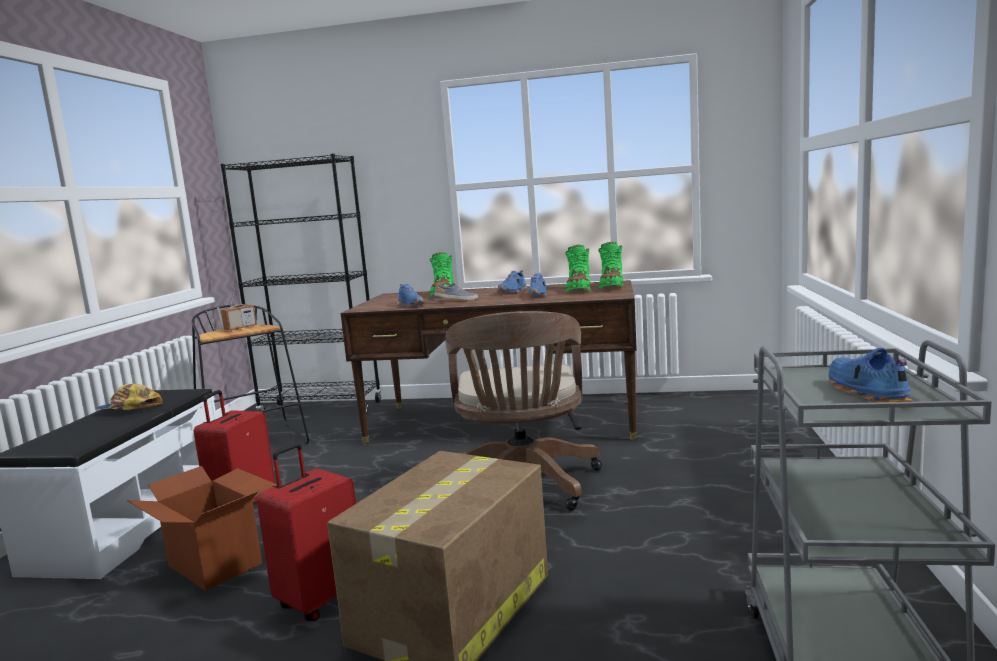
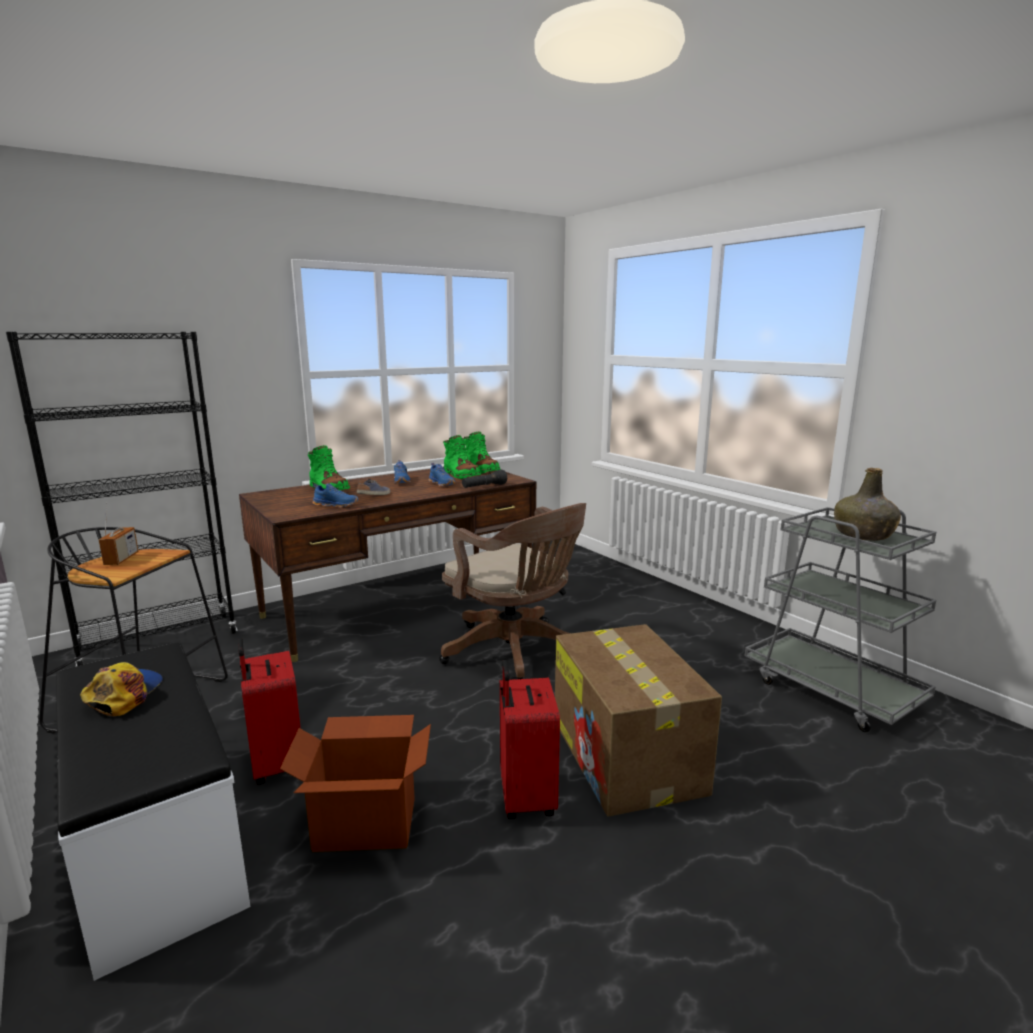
camera: 45 degrees left, 5 degrees up
cap [95,384,162,410] -> cap turned 120 degrees clockwise [80,662,163,716]
blue shoe [829,348,913,402] -> green bottle [834,468,901,541]
none -> black flashlight [462,470,507,488]

